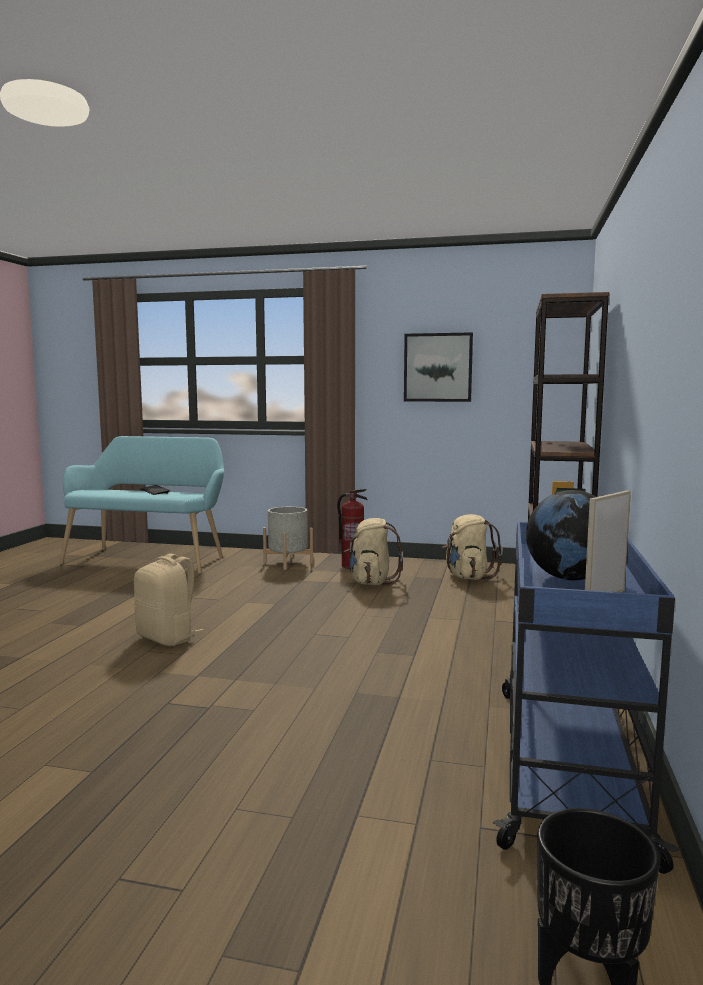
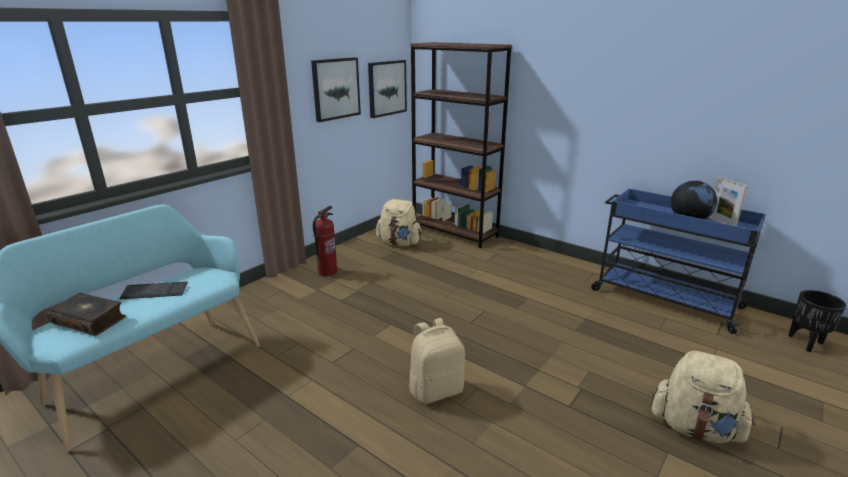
camera: 65 degrees left, 15 degrees up
grey planter [263,507,313,570] -> none
beige backpack [343,518,403,586] -> beige backpack moved to [651,351,755,443]
none -> book [47,293,126,336]
none -> picture [368,60,407,118]

